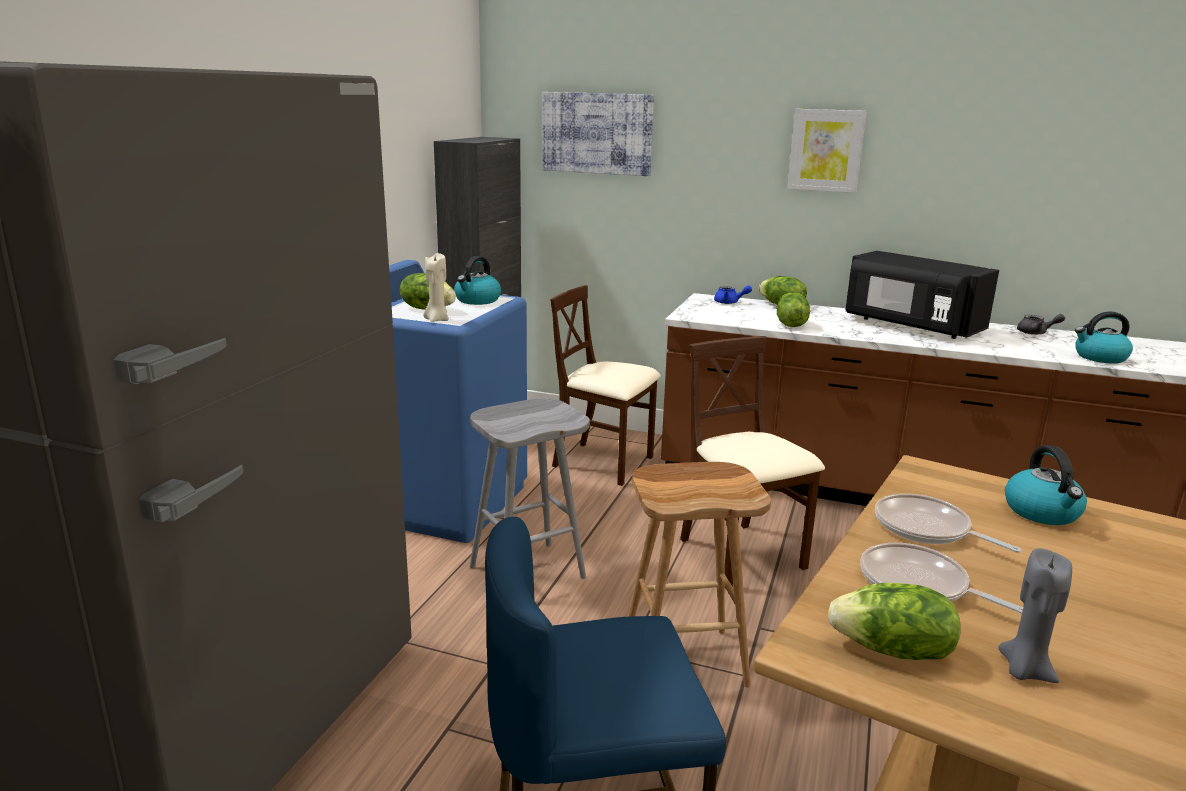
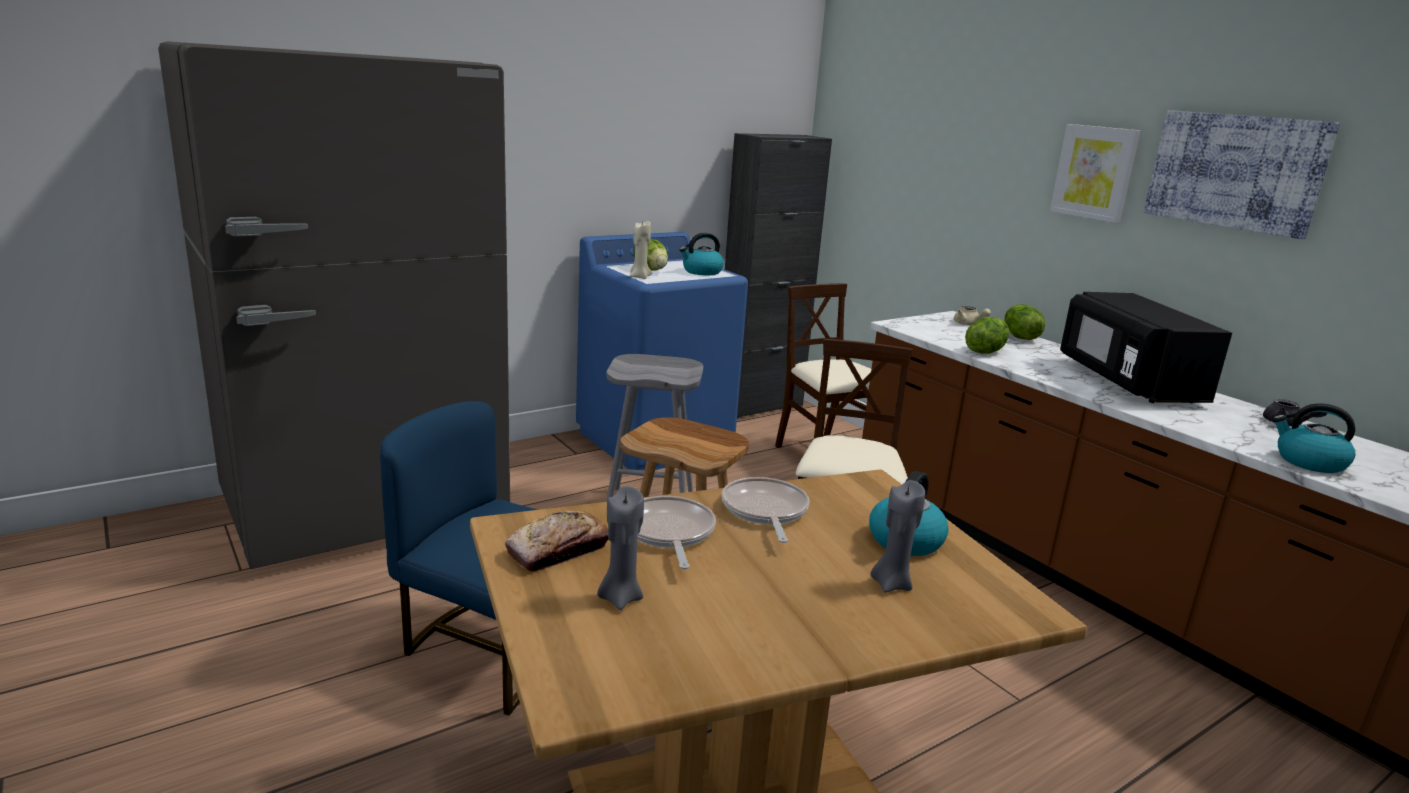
camera: 35 degrees right, 0 degrees up
picture [542,92,654,176] -> picture moved to [1144,110,1340,239]
blue teapot [714,285,752,304] -> beige teapot [954,306,991,325]
lettuce [828,583,961,660] -> bread [505,510,608,572]
none -> grey candle [870,480,925,593]

